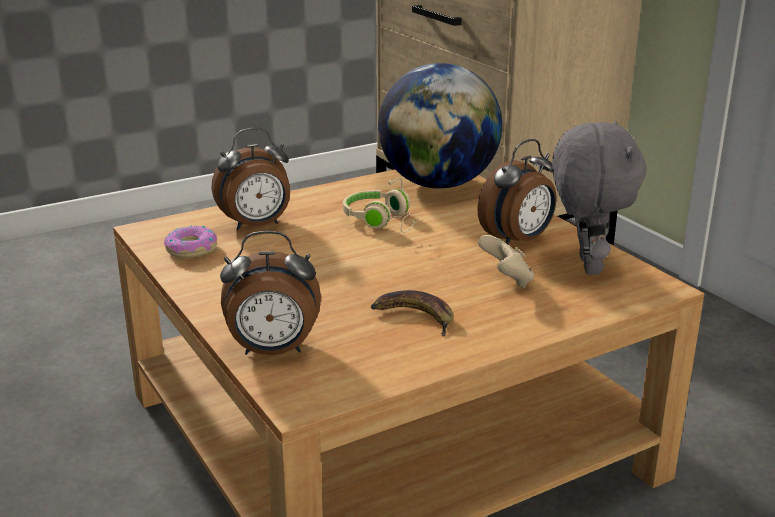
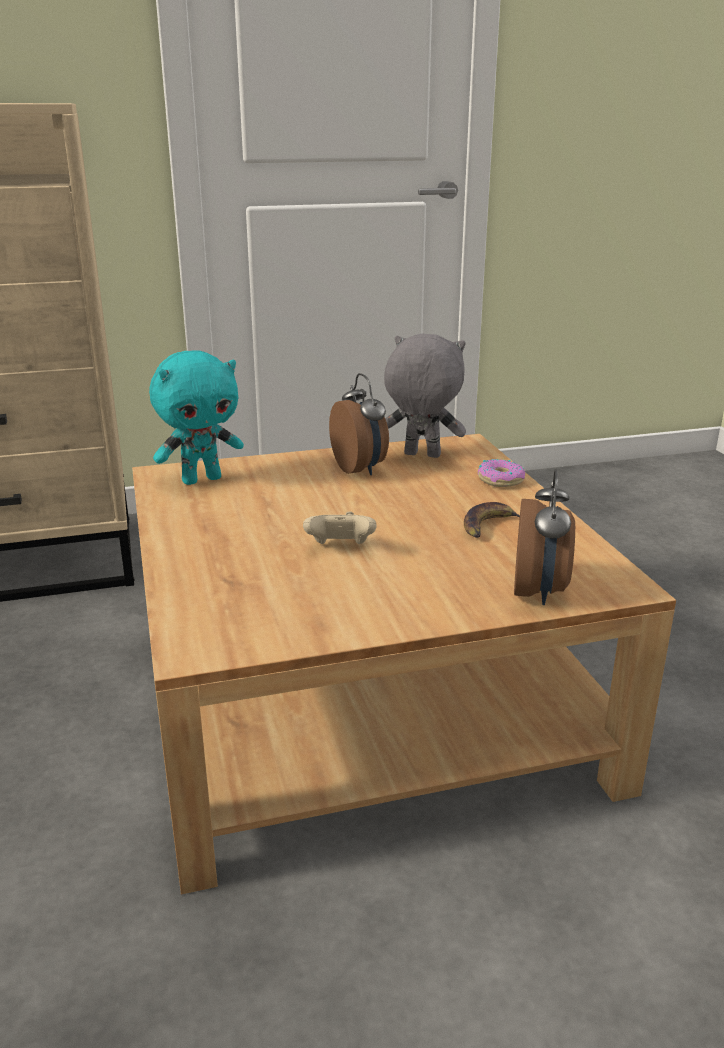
camera: 75 degrees left, 0 degrees up
donut [164,226,217,258] -> donut moved to [478,459,525,487]
alarm clock [211,128,290,230] -> none
beige headphones [343,178,416,233] -> none
globe [378,63,502,189] -> turquoise plush toy [149,350,244,485]
beige game controller [478,235,534,288] -> beige game controller moved to [303,512,377,544]

